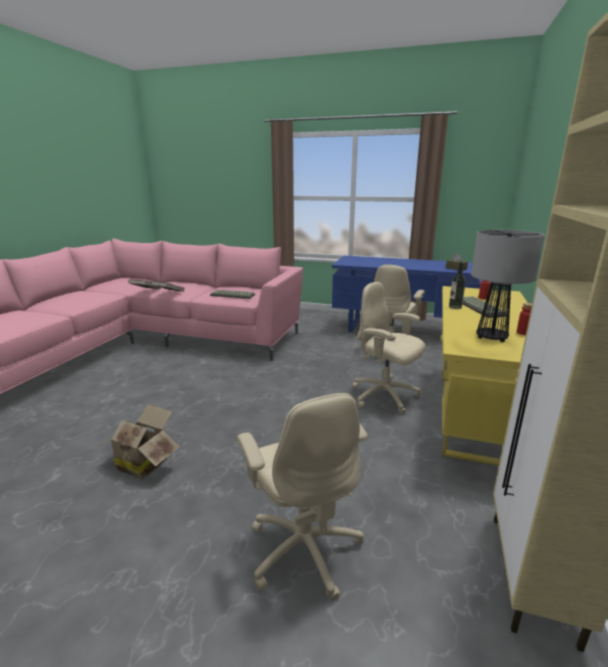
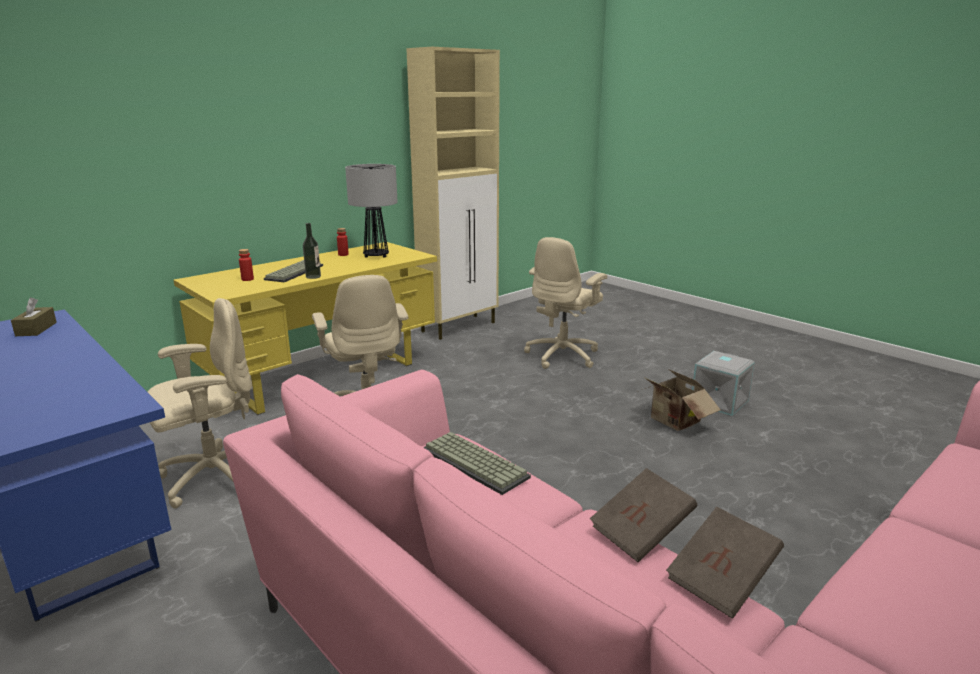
camera: 150 degrees left, 0 degrees up
beige office chair [237,393,368,601] -> beige office chair turned 150 degrees counterclockwise [524,237,607,369]
none -> grey storage box [692,351,755,416]

